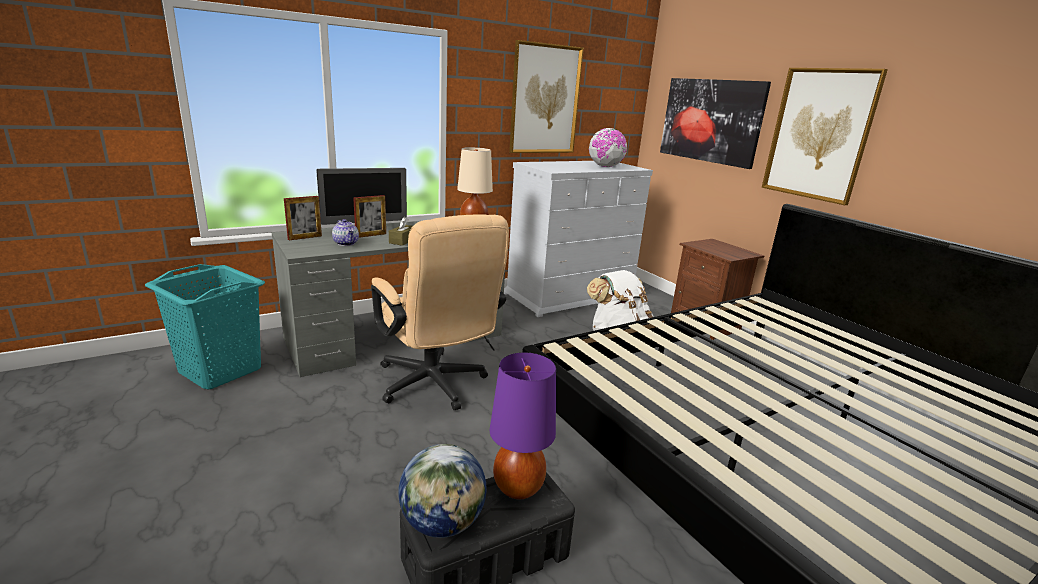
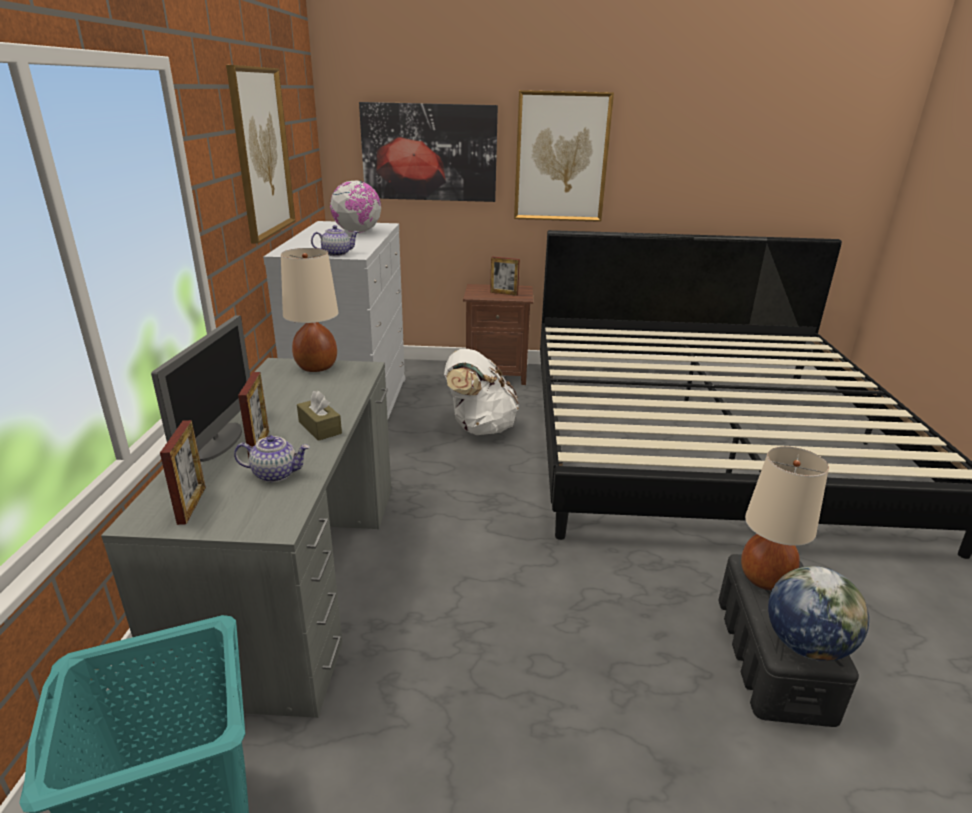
camera: 55 degrees left, 5 degrees up
beige office chair [371,214,509,410] -> none
purple table lamp [490,352,556,499] -> beige table lamp [741,446,829,590]
none -> teapot [311,225,359,256]
none -> picture frame [490,256,520,296]

